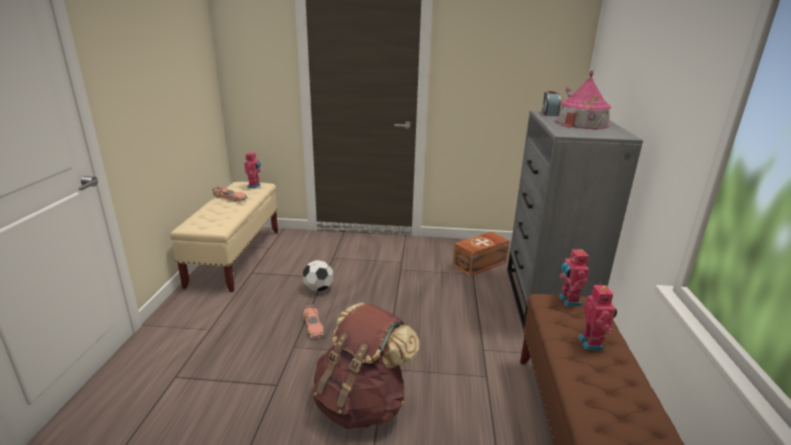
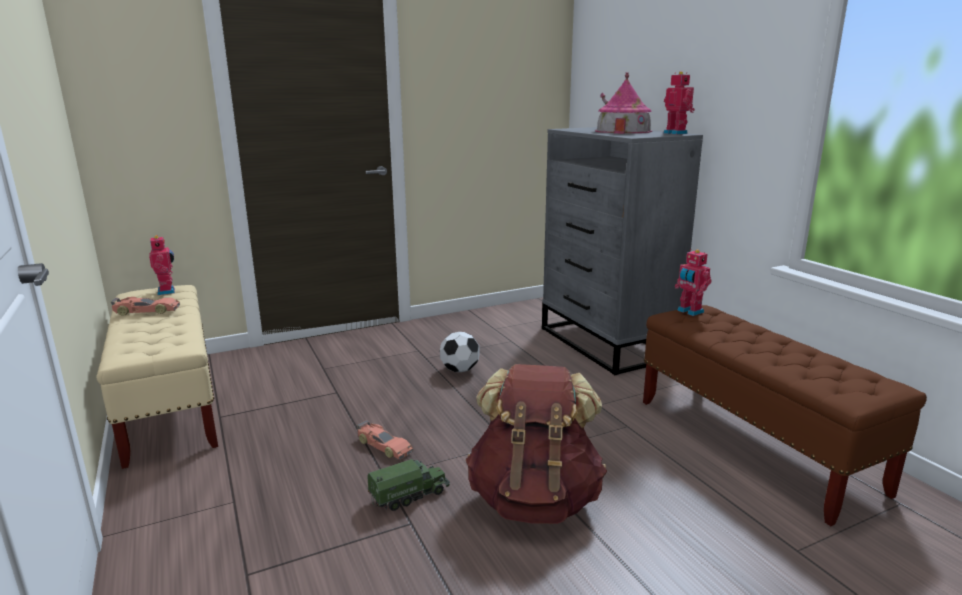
camera: 30 degrees left, 5 degrees down
football [303,260,333,292] -> football moved to [440,332,480,372]
brown storage box [453,232,509,276] -> none
alarm clock [542,91,561,116] -> none
toy robot [578,283,617,350] -> toy robot moved to [663,71,695,134]
none -> toy truck [367,459,450,511]

